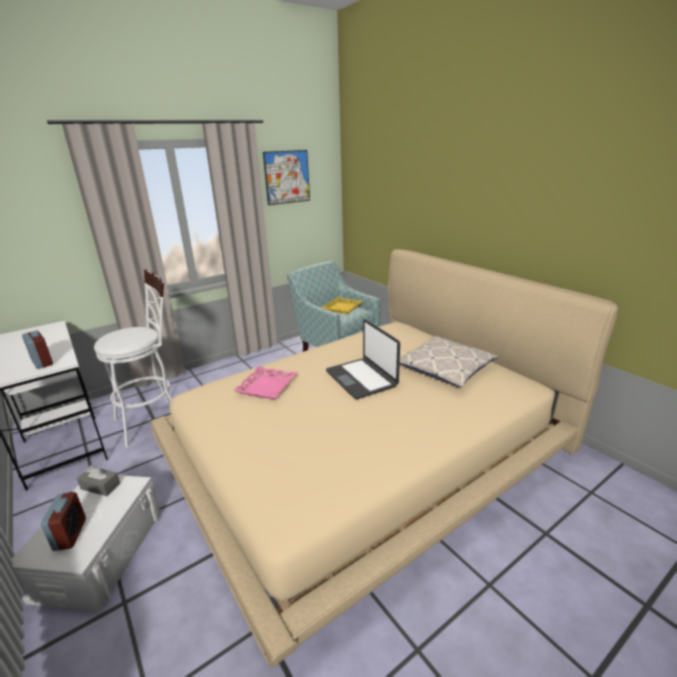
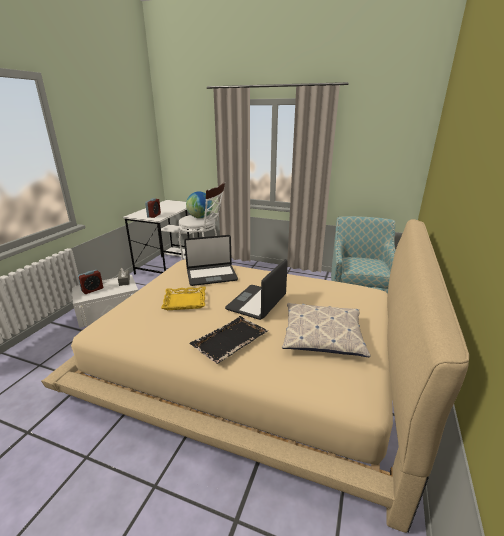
camera: 55 degrees right, 0 degrees up
pink tray [233,366,298,400] -> laptop [184,235,238,286]
picture [263,150,310,205] -> none
yellow tray [322,297,363,314] -> yellow tray moved to [161,287,206,310]
none -> globe [186,191,213,218]
none -> black tray [189,316,268,364]

